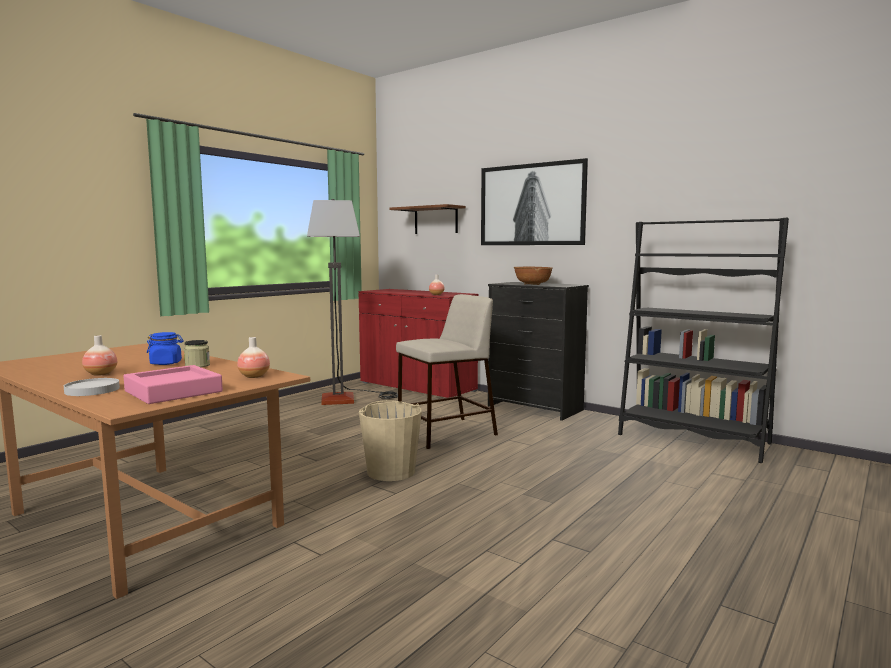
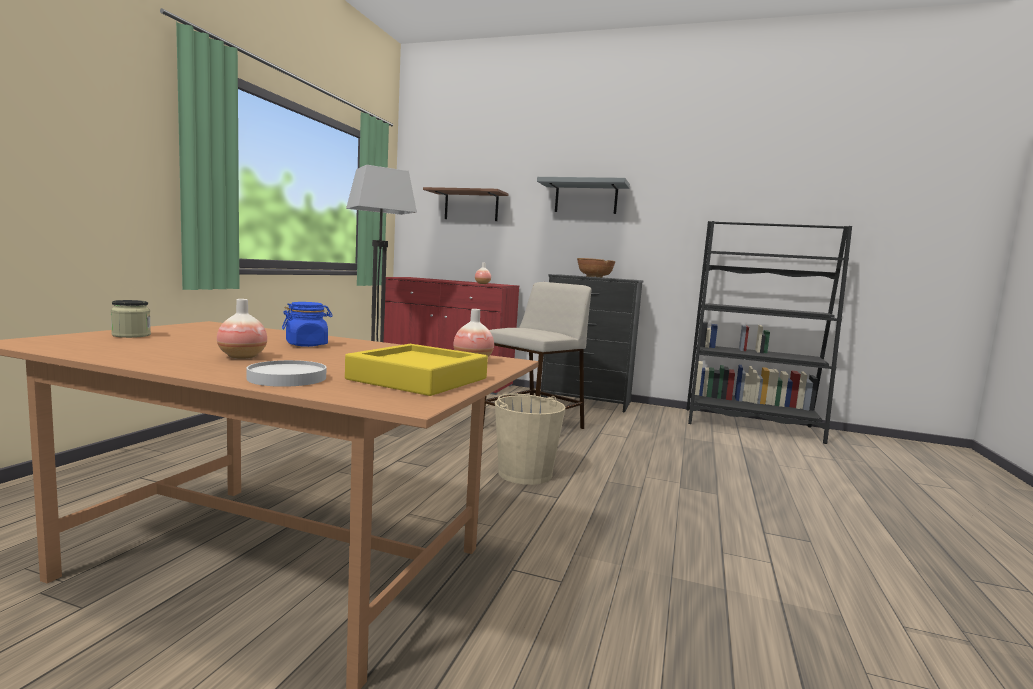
camera: 20 degrees left, 0 degrees up
pink tray [124,365,223,404] -> yellow tray [345,344,488,396]
jar [184,340,210,367] -> jar moved to [110,300,151,338]
picture [481,158,588,245] -> grey shelf [537,177,630,214]

